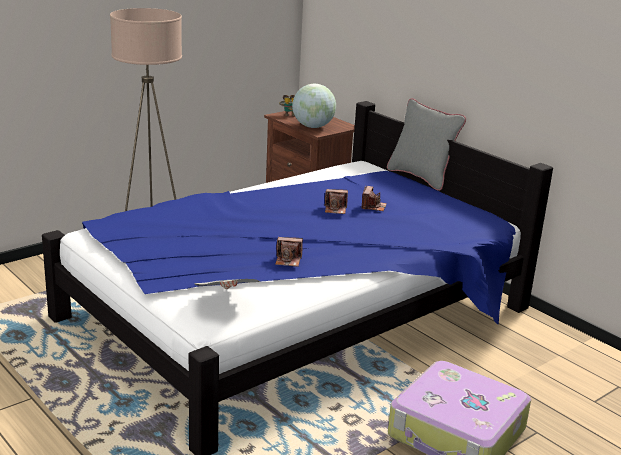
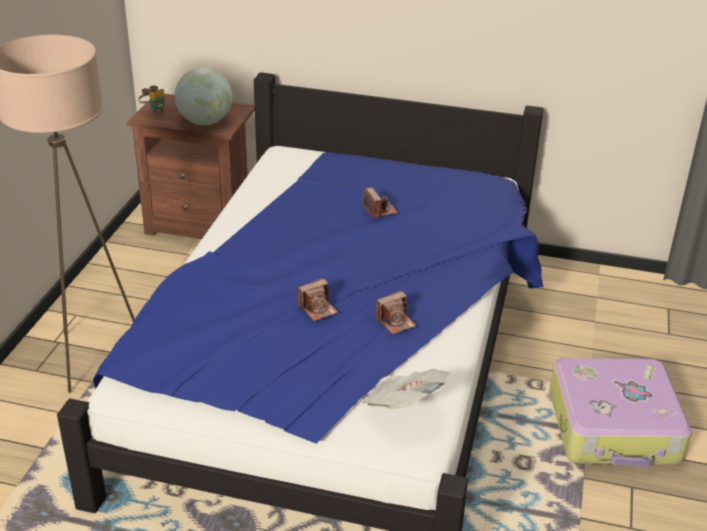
camera: 35 degrees left, 10 degrees up
camera [325,189,348,214] -> camera moved to [298,278,338,321]
grey pillow [387,98,466,191] -> none

